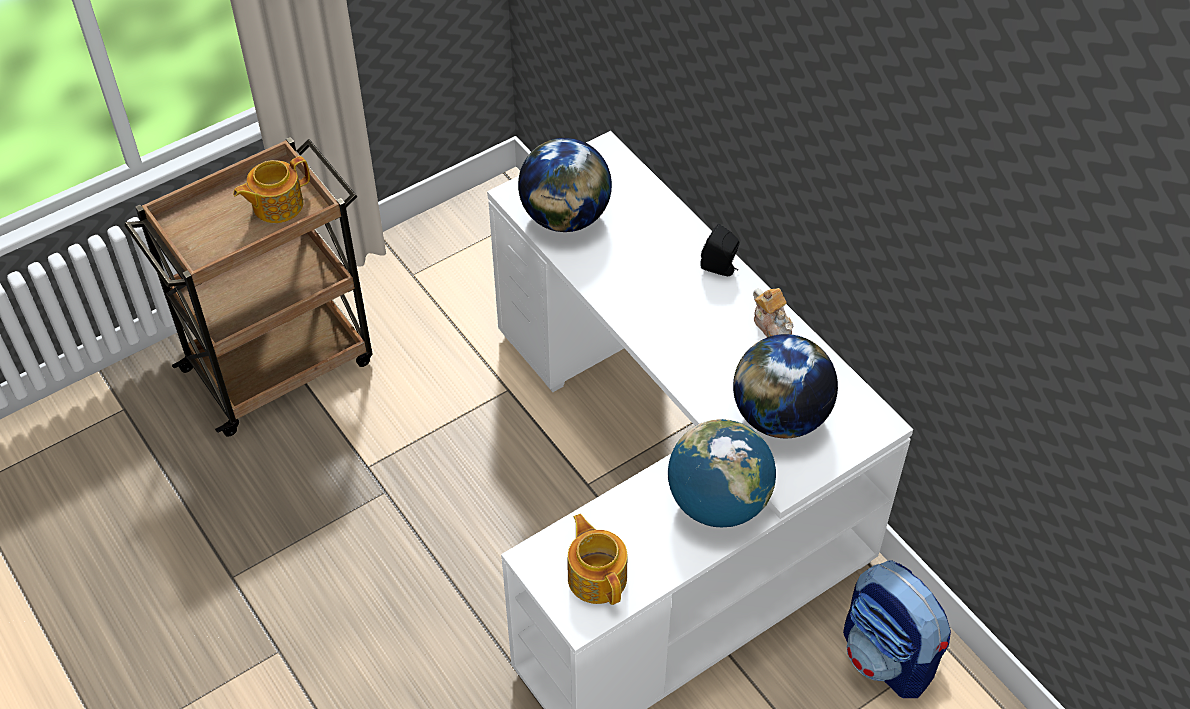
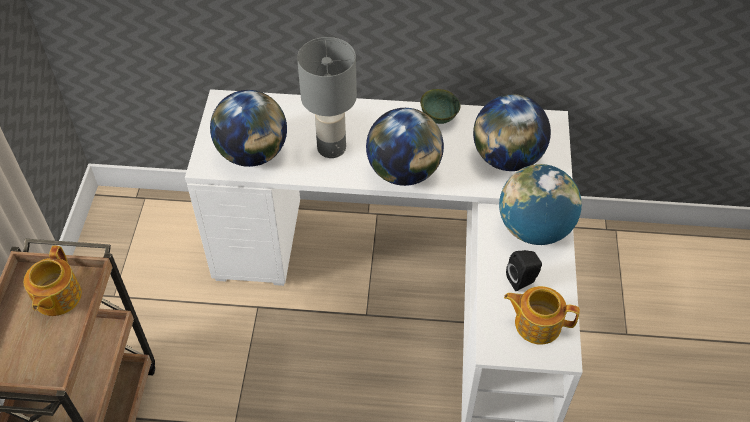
camera: 50 degrees left, 0 degrees up
black speaker [700,224,739,276] -> black speaker moved to [506,250,542,291]
teapot [753,288,793,337] -> green bowl [420,89,461,124]
backpack [843,560,951,698] -> none
none -> grey table lamp [297,37,357,158]
none -> globe [366,108,444,186]

